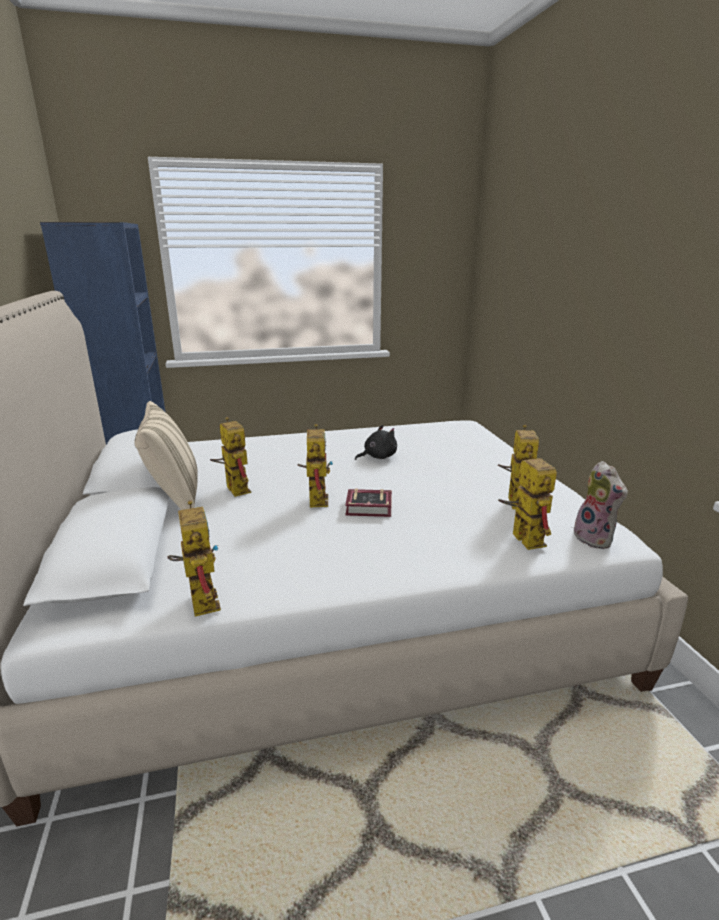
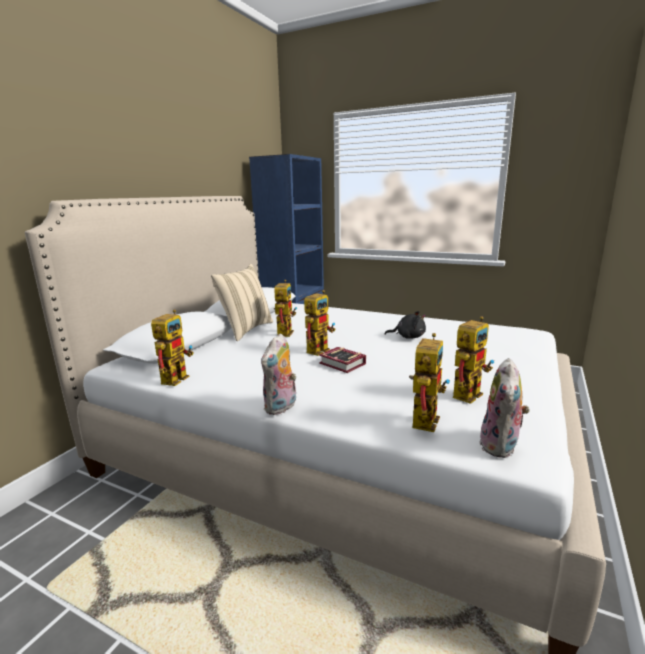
camera: 40 degrees right, 5 degrees down
none -> plush toy [261,333,297,415]

